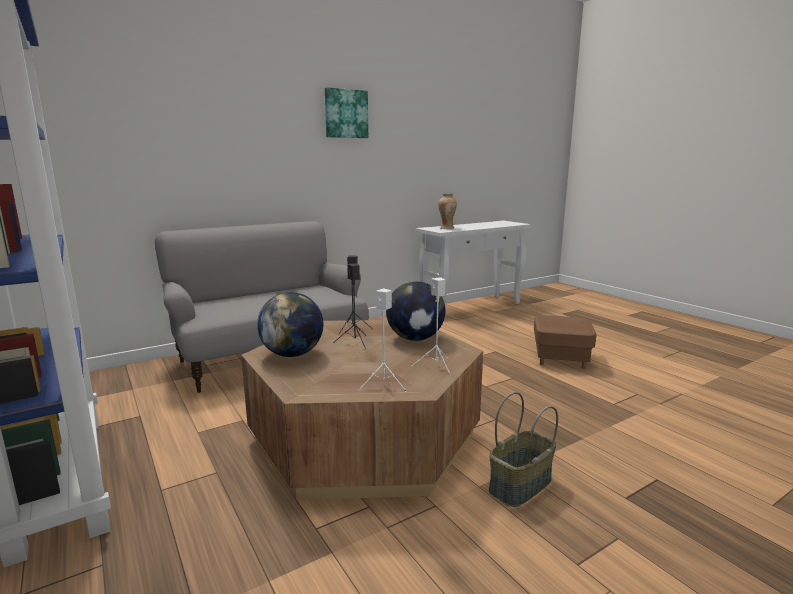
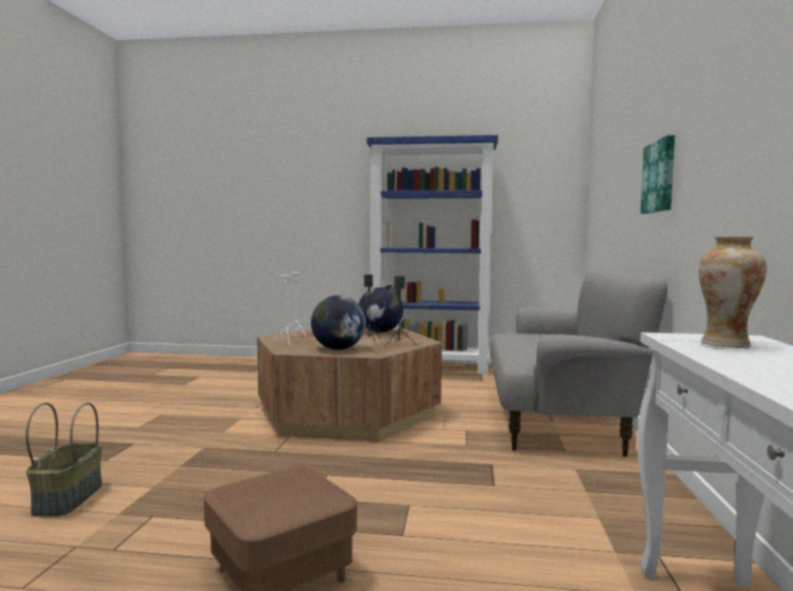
camera: 130 degrees right, 10 degrees down
picture [325,87,368,138] -> picture moved to [640,135,675,214]
basket [489,392,558,507] -> basket moved to [26,402,102,517]

